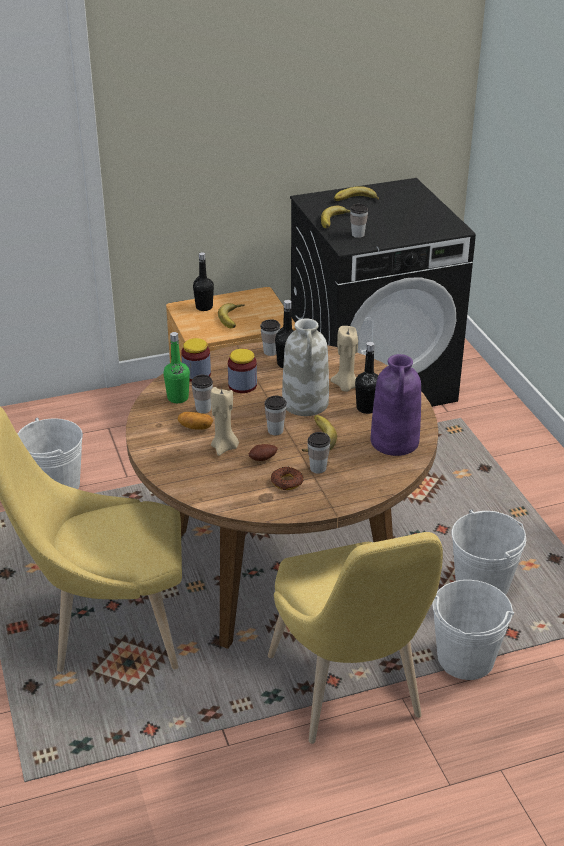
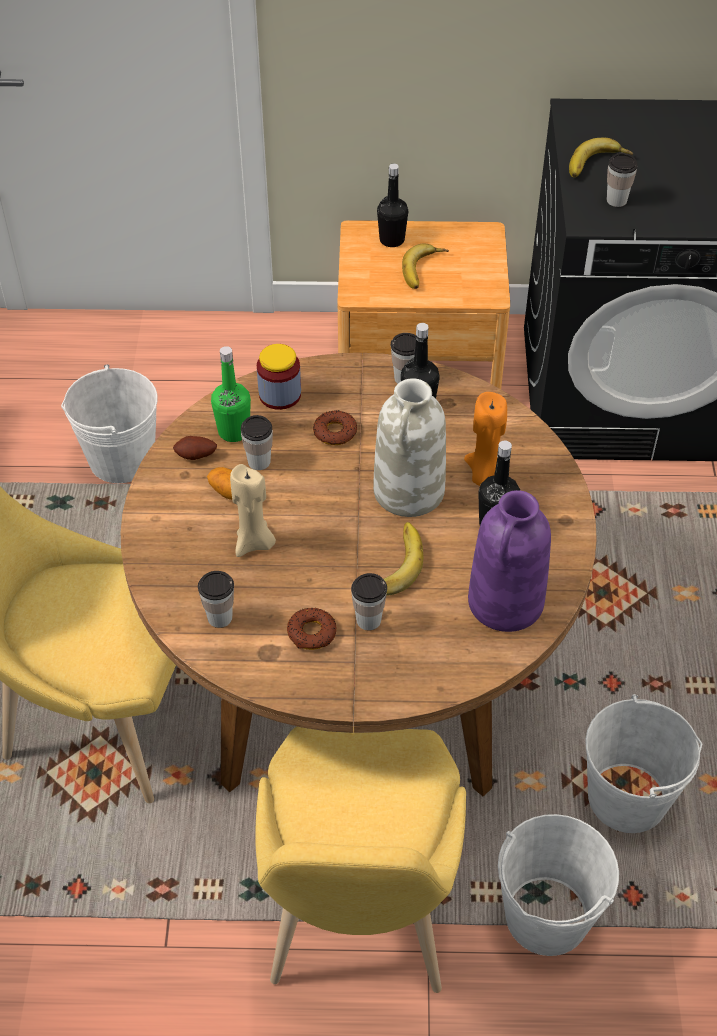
camera: 20 degrees right, 15 degrees up
jar [228,349,257,393] -> donut [313,410,357,445]
potato [249,444,277,461] -> potato moved to [173,436,217,460]
cup [264,396,287,435] -> cup moved to [198,571,234,628]
beige candle [330,326,358,392] -> orange candle [464,392,507,486]
banana [334,186,379,201] -> none

